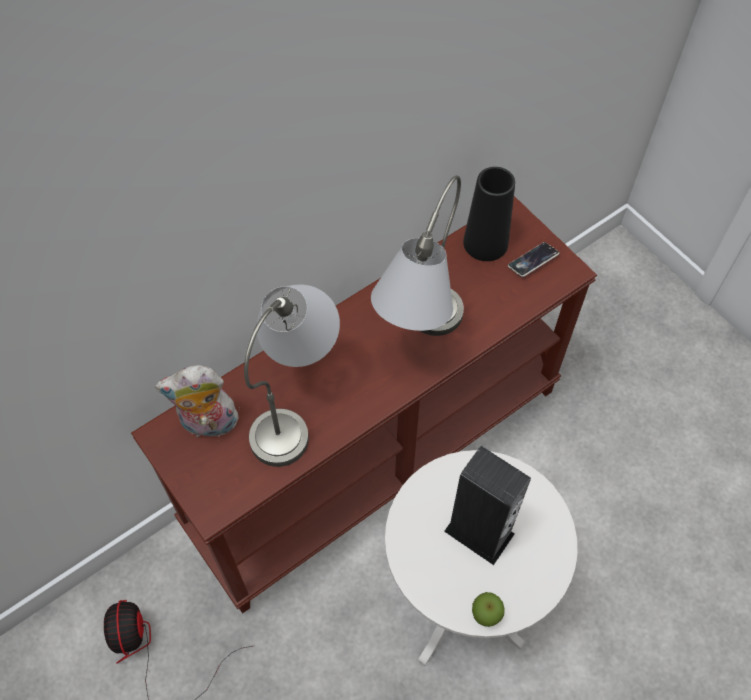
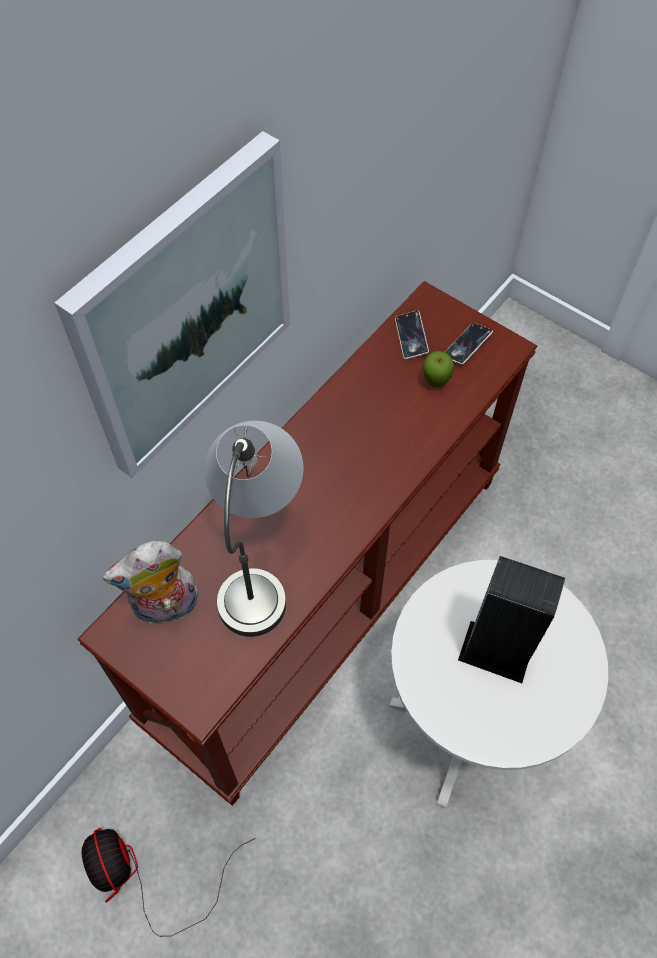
camera: 15 degrees left, 0 degrees up
grey table lamp [371,175,464,336] -> none
black vase [463,167,515,261] -> phone [395,311,429,359]
apple [472,592,505,627] -> apple moved to [423,351,454,387]
none -> picture [54,131,290,478]

